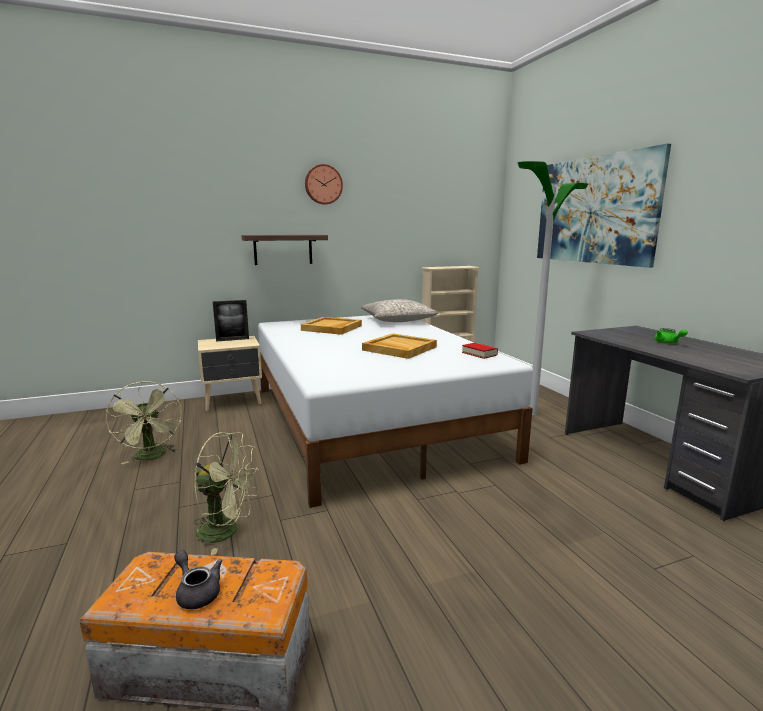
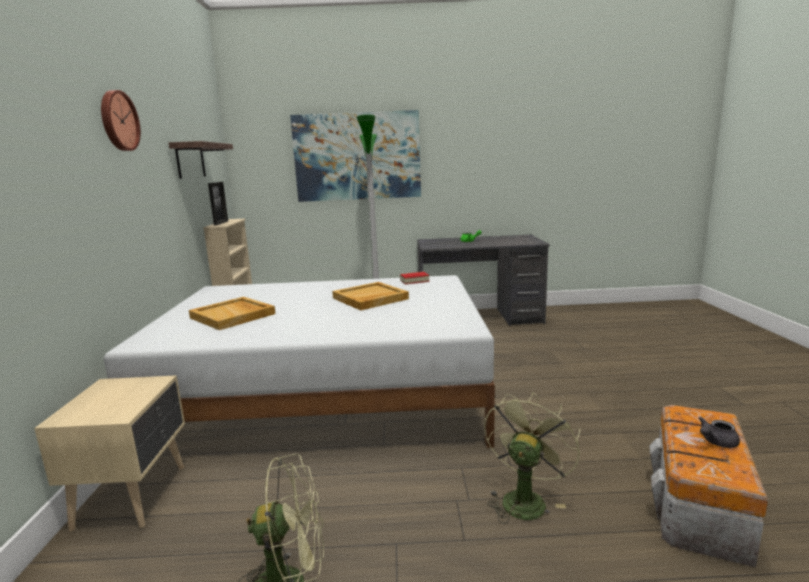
camera: 70 degrees left, 0 degrees up
picture frame [213,300,249,342] -> picture frame moved to [208,182,228,225]
shelf [241,235,328,265] -> shelf moved to [169,141,233,179]
grey pillow [361,299,438,322] -> none

